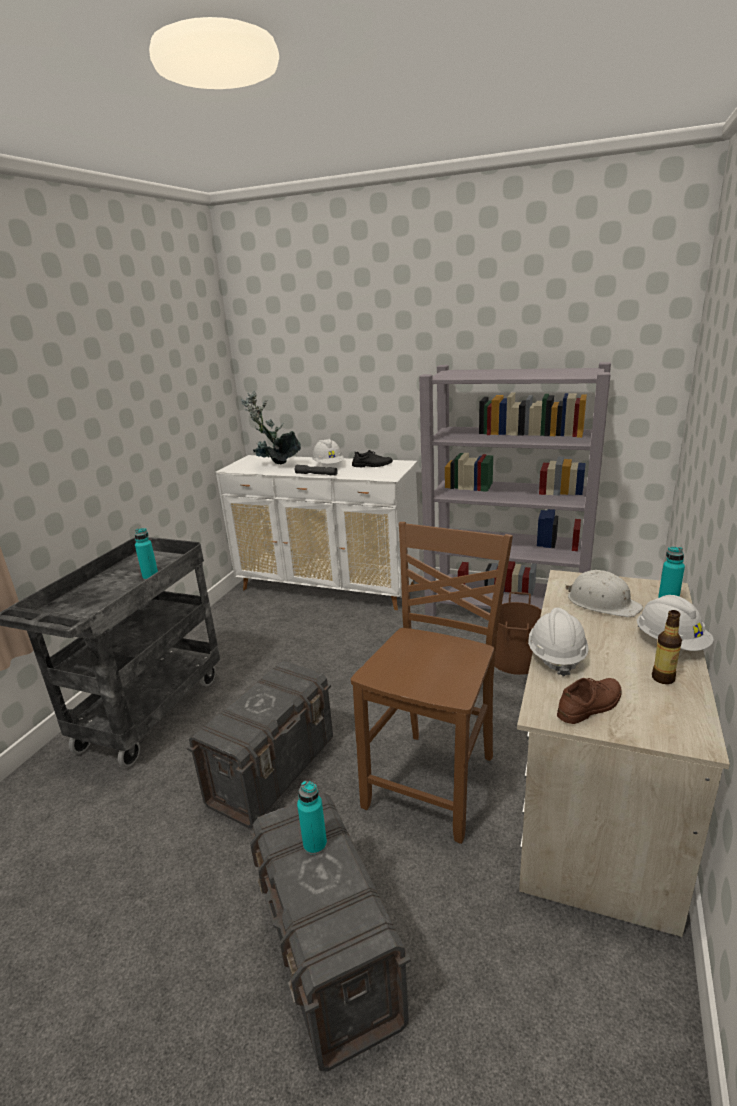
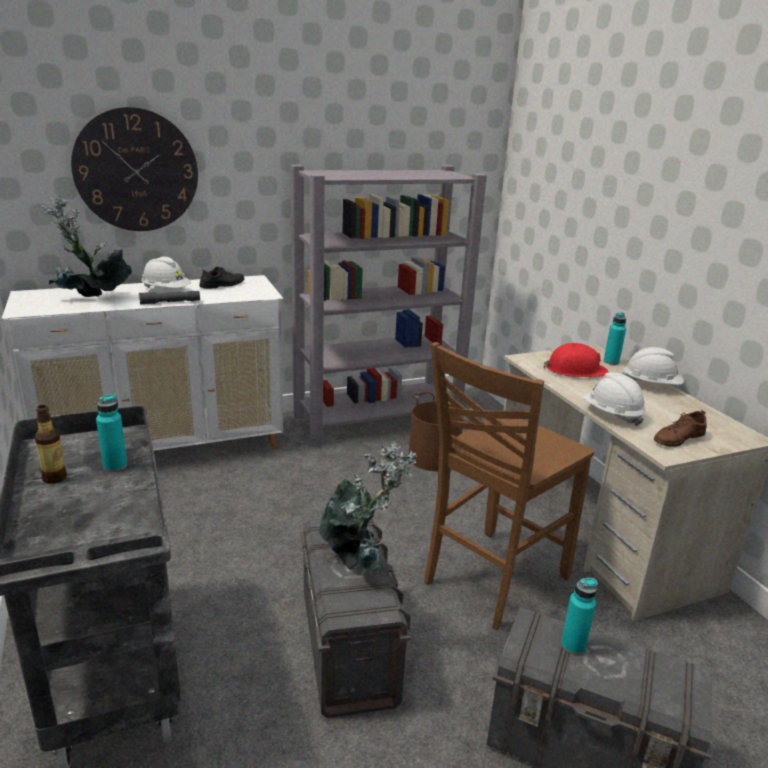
camera: 45 degrees left, 0 degrees up
brown chair [351,522,513,844] -> brown chair turned 120 degrees counterclockwise [424,342,594,630]
brown shoe [557,678,622,724] -> brown shoe turned 135 degrees counterclockwise [654,410,707,447]
white hard hat [565,570,643,617] -> red hard hat [544,343,609,377]
bottle [652,610,682,684] -> bottle moved to [35,405,67,484]
none -> wall clock [71,107,198,231]
none -> potted plant [319,442,417,576]

